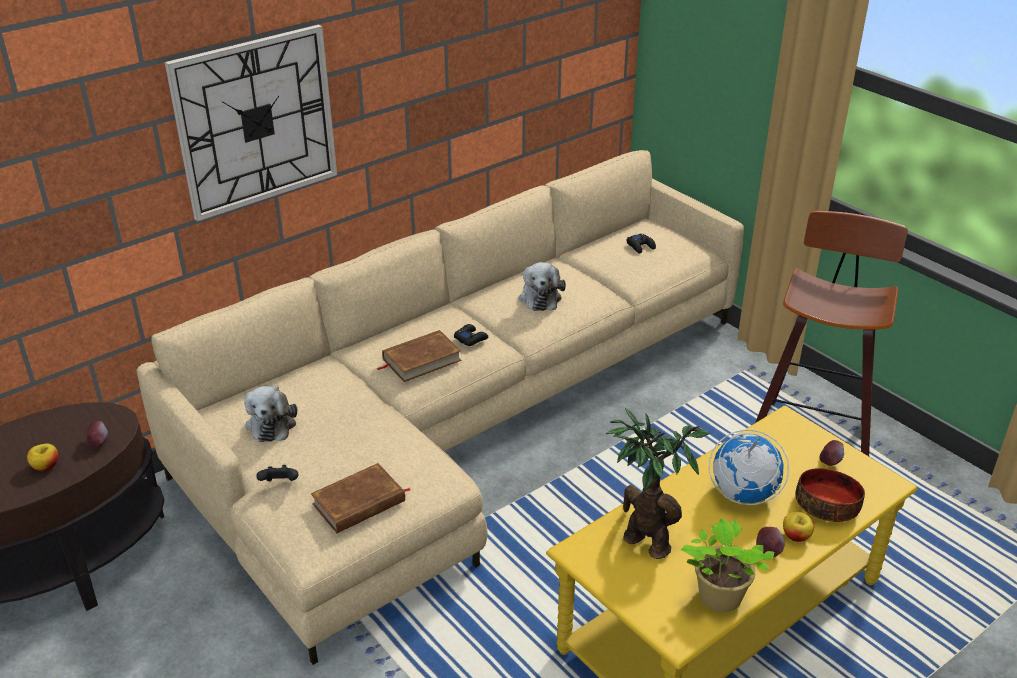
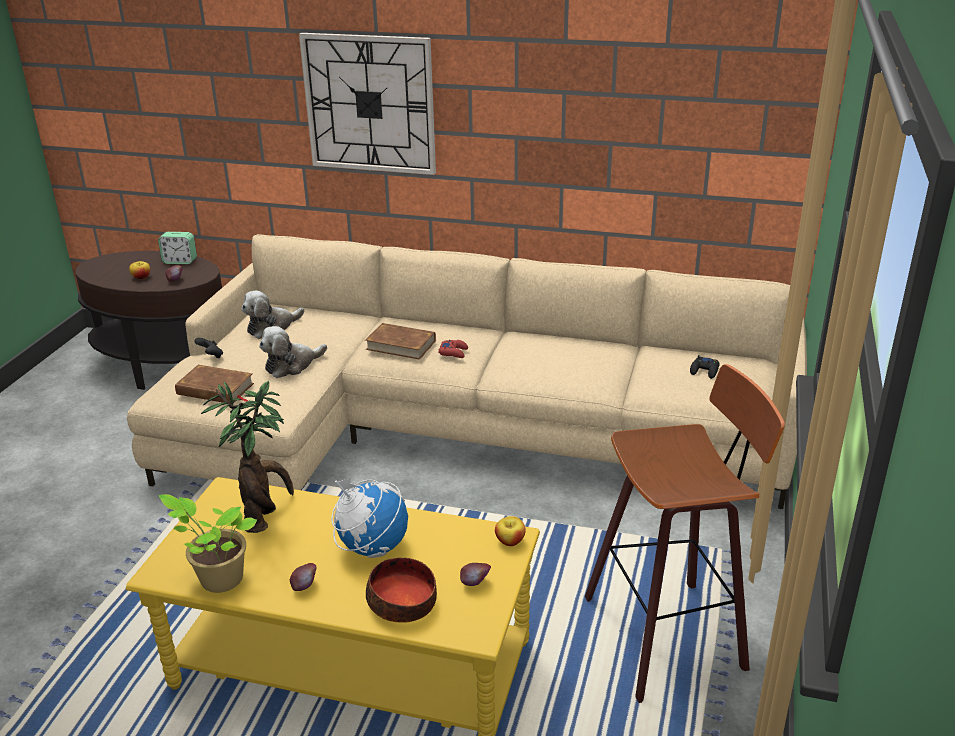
camera: 55 degrees right, 5 degrees down
black game controller [454,324,488,346] -> red game controller [438,340,468,358]
plush toy [518,262,566,311] -> plush toy moved to [259,326,327,378]
apple [783,512,814,542] -> apple moved to [495,516,526,546]
none -> alarm clock [158,232,197,264]

